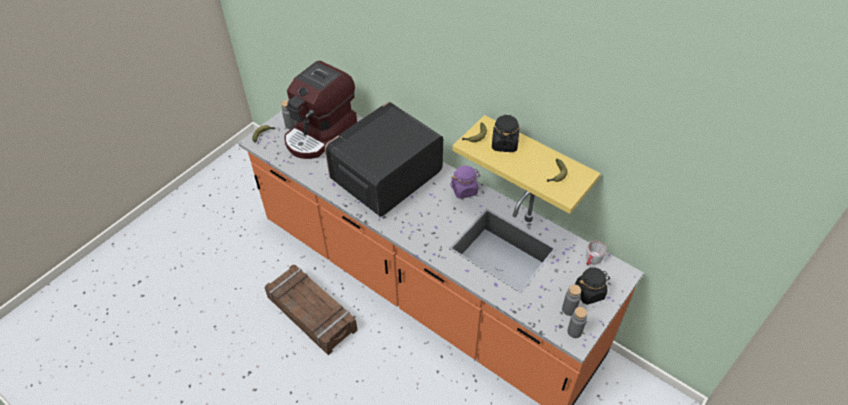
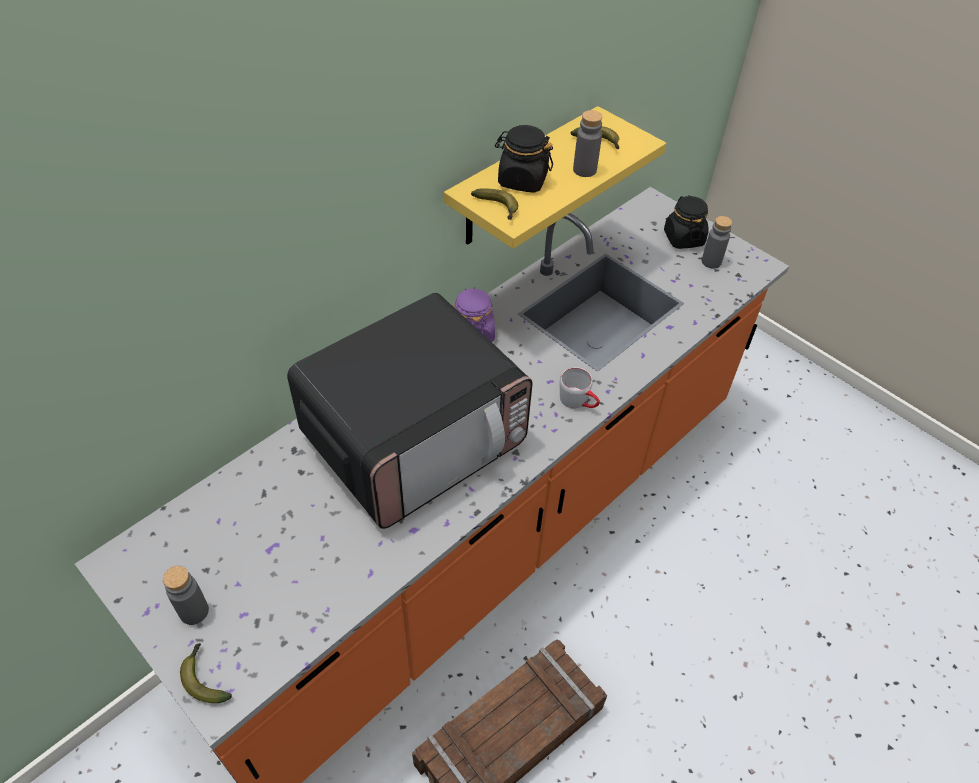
camera: 85 degrees left, 0 degrees up
coffee machine [284,61,357,159] -> none
microwave [325,102,443,217] -> microwave turned 90 degrees counterclockwise [287,293,533,529]
grey bottle [567,307,587,338] -> grey bottle moved to [573,110,602,177]
grey mug [586,241,606,265] -> grey mug moved to [560,367,600,408]

